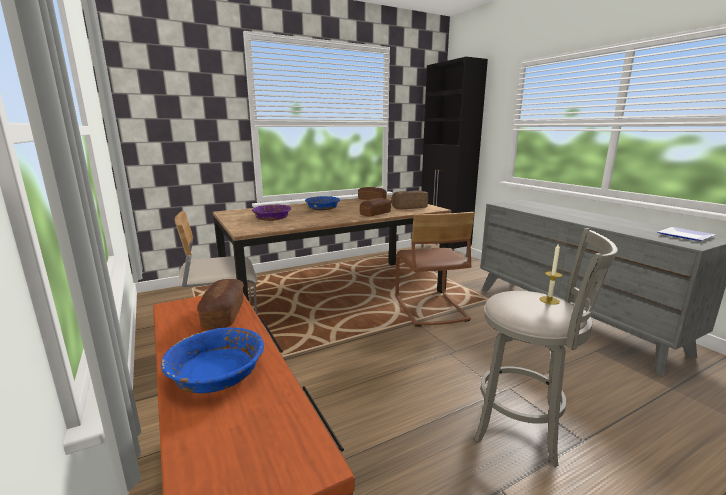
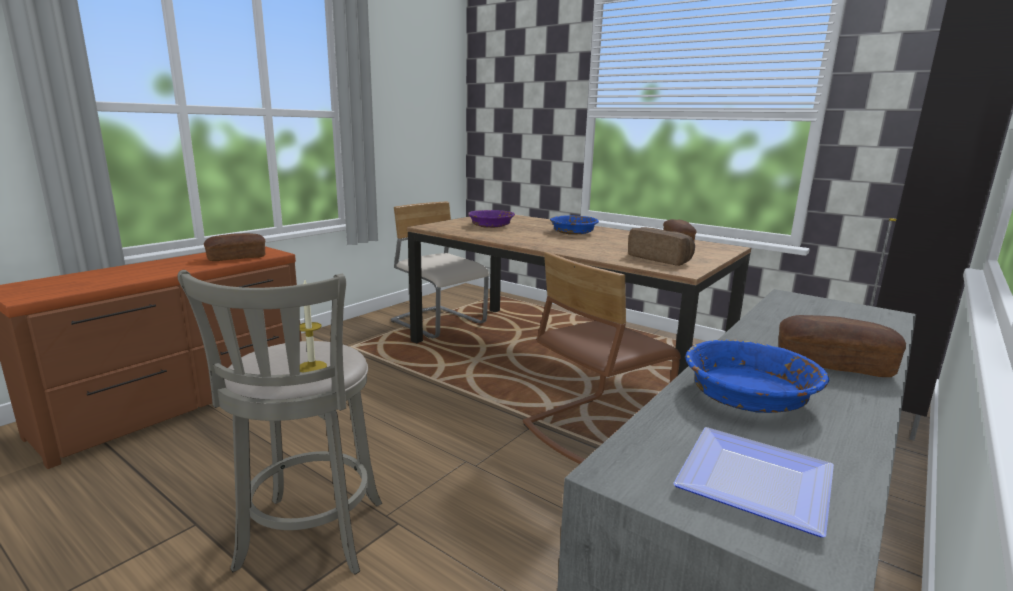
camera: 65 degrees right, 0 degrees up
blue bowl [161,327,264,393] -> blue bowl moved to [685,339,829,413]
bread [360,198,391,216] -> bread moved to [778,315,906,377]

